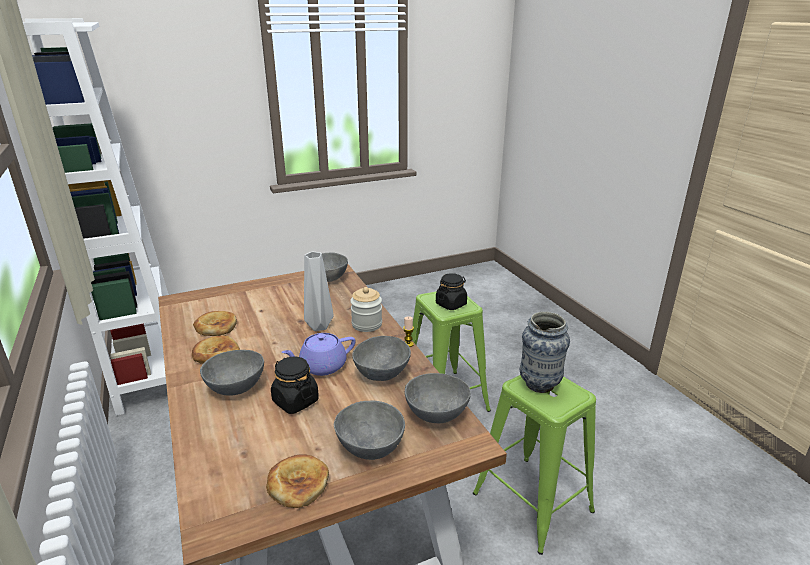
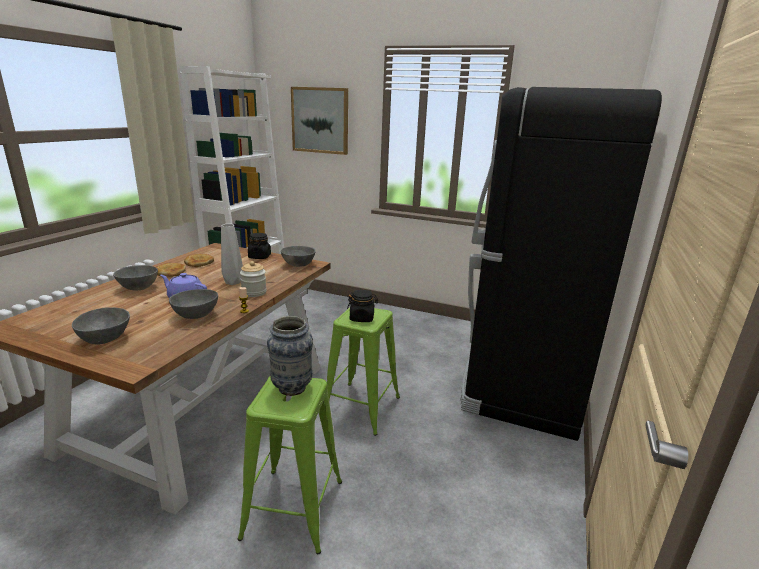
camera: 45 degrees right, 5 degrees down
bread [266,454,329,508] -> none
black jar [271,357,319,414] -> black jar moved to [248,233,271,259]
grey bowl [405,373,471,423] -> none
none -> picture [291,87,348,155]
none -> black fridge [460,87,662,441]

